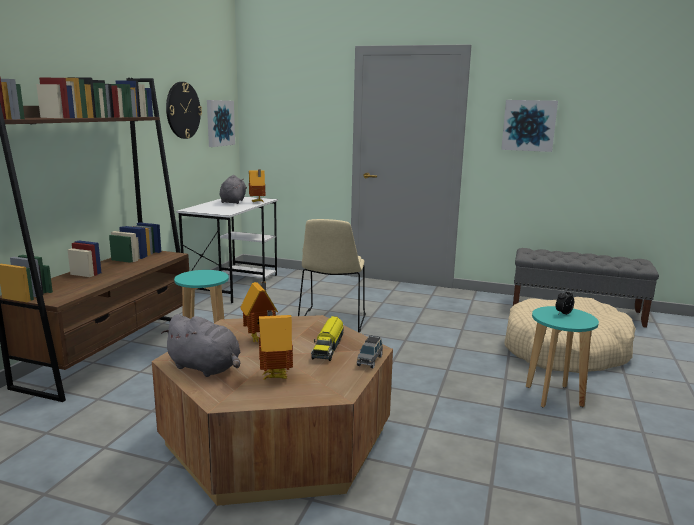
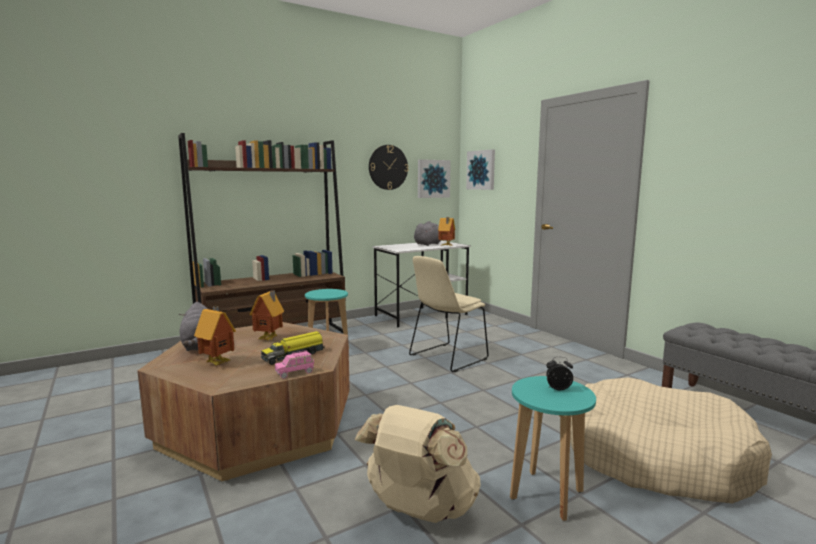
camera: 40 degrees right, 5 degrees down
grey toy car [357,335,383,369] -> pink toy car [275,350,314,379]
picture [501,100,558,152] -> picture moved to [466,149,495,190]
none -> beige backpack [355,405,481,523]

